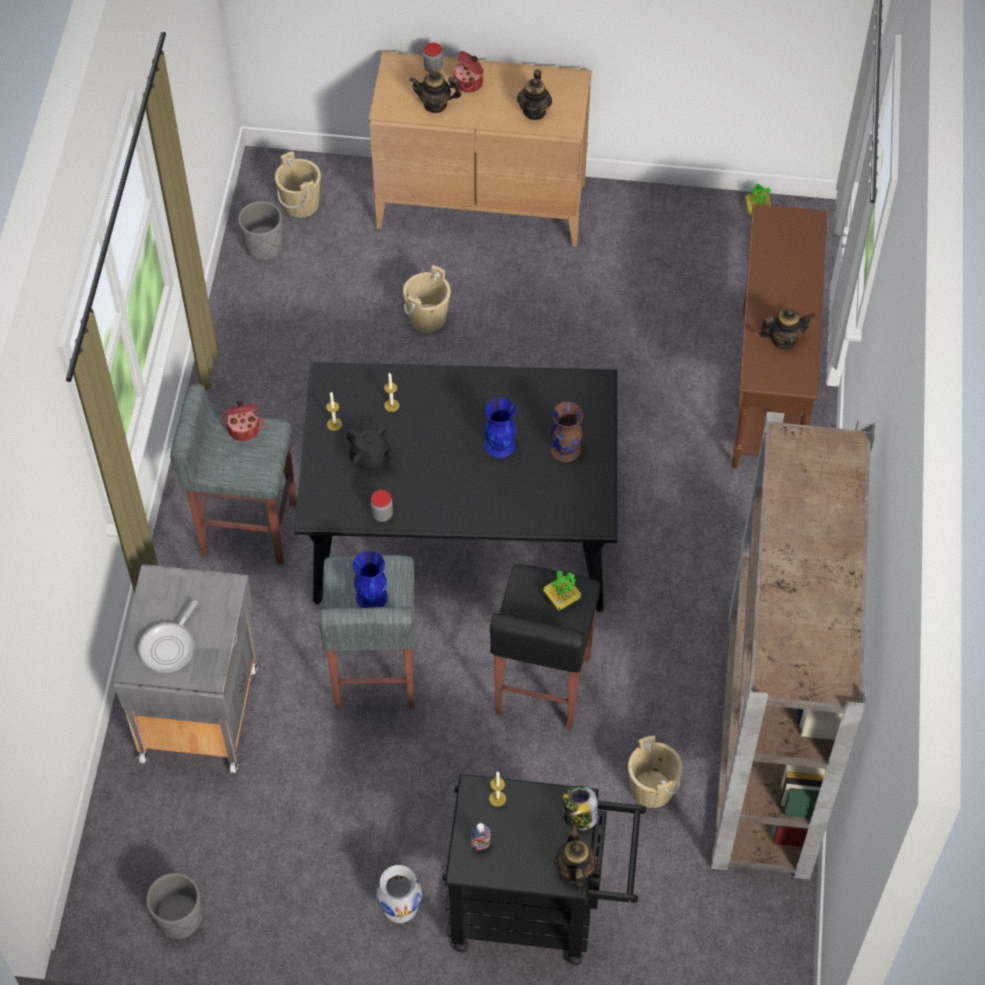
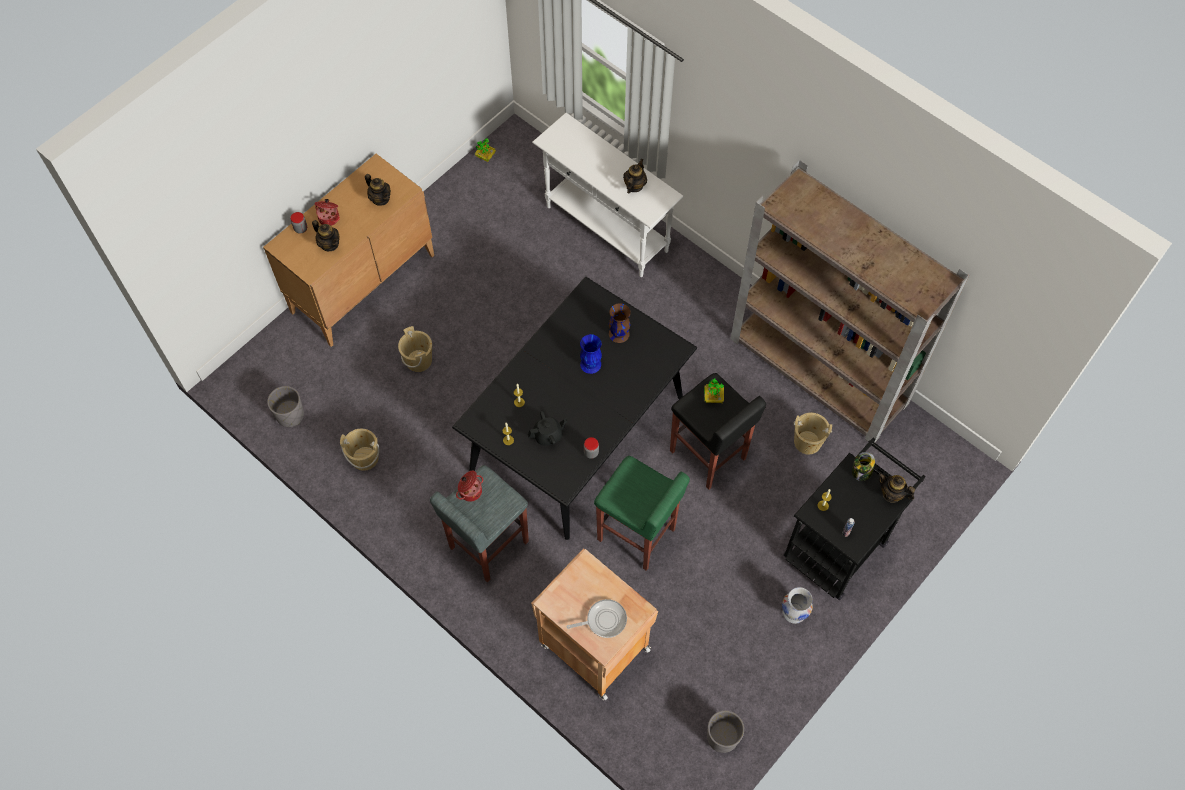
camera: 55 degrees left, 5 degrees up
grey cart [114,564,259,773] -> brown cart [531,548,658,700]
frying pan [139,601,198,673] -> frying pan turned 75 degrees counterclockwise [566,599,627,638]
beige bucket [275,151,321,218] -> beige bucket moved to [340,429,379,471]
grey stool [319,555,415,710] -> green stool [594,456,690,571]
blue vase [353,551,388,608] -> none
teapot [409,71,461,113] -> teapot turned 90 degrees counterclockwise [312,220,340,251]
brown console table [732,204,827,469] -> white console table [532,113,684,277]

